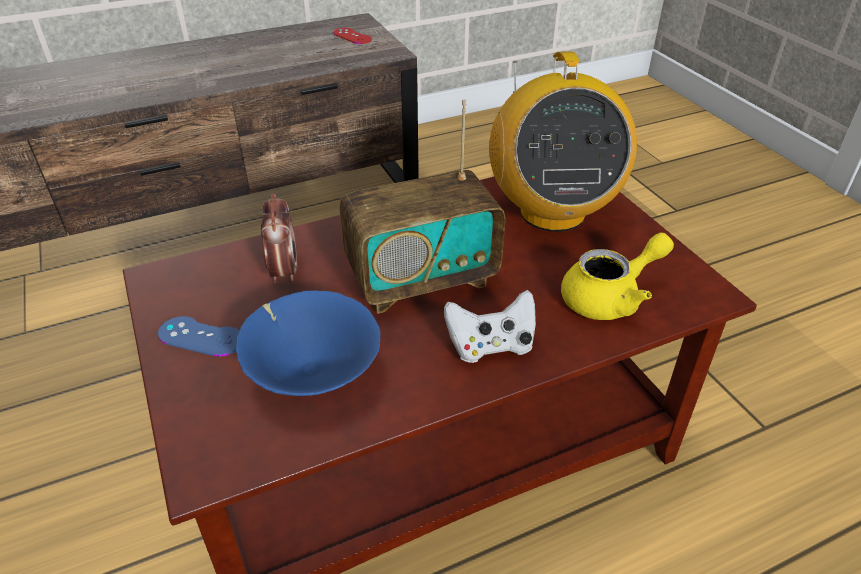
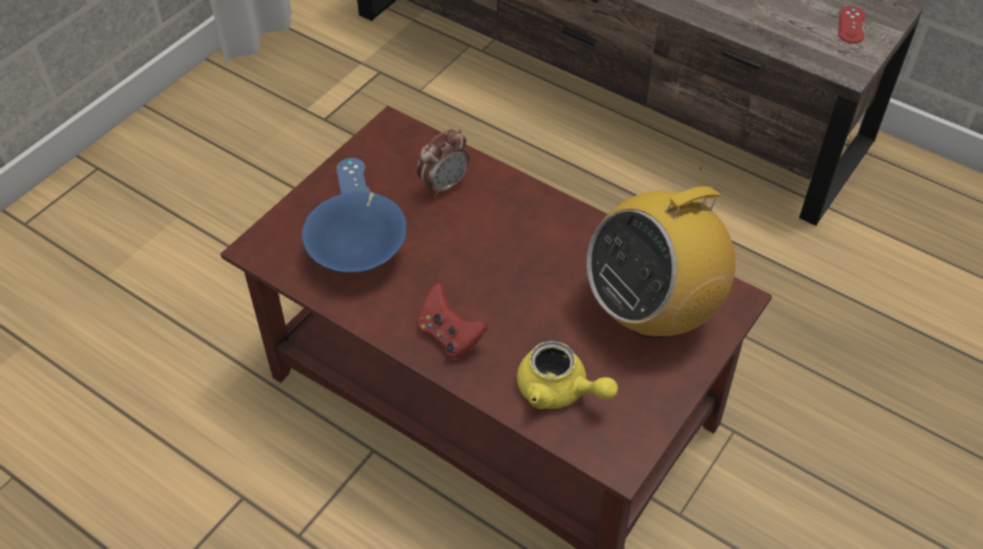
camera: 60 degrees right, 10 degrees up
radio [340,99,505,314] -> none
white game controller [444,290,536,363] -> red game controller [417,283,488,360]

